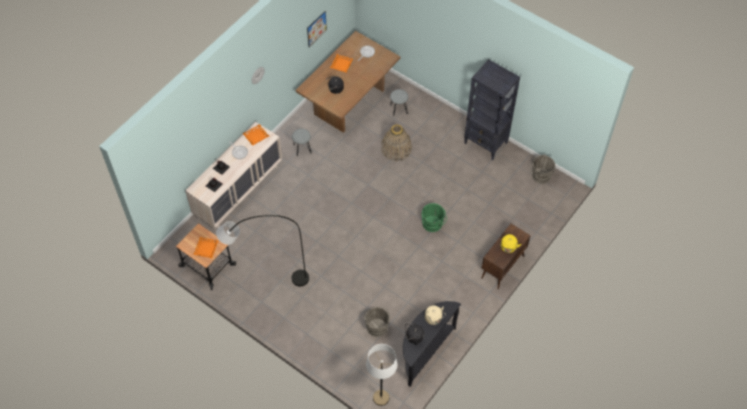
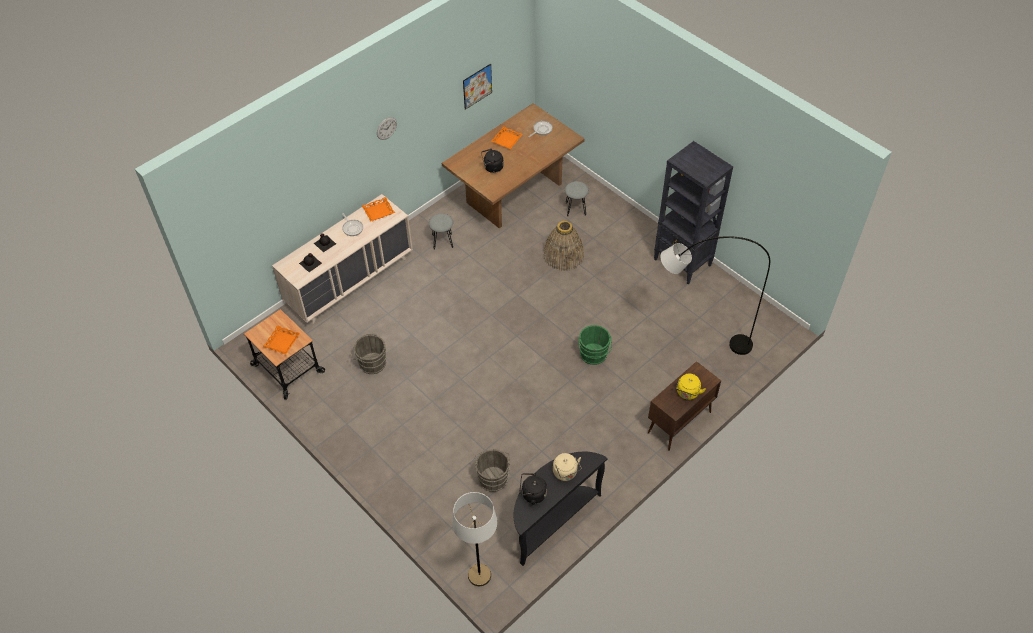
camera: 10 degrees right, 5 degrees down
grey floor lamp [216,215,309,286] -> grey floor lamp moved to [660,236,770,355]
grey bucket [530,155,555,184] -> grey bucket moved to [351,334,386,374]

